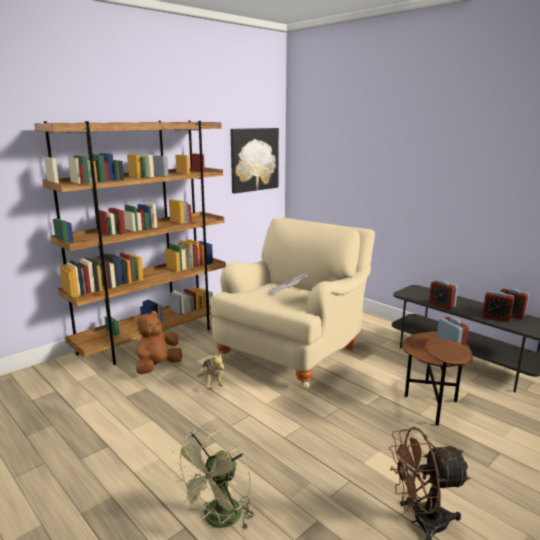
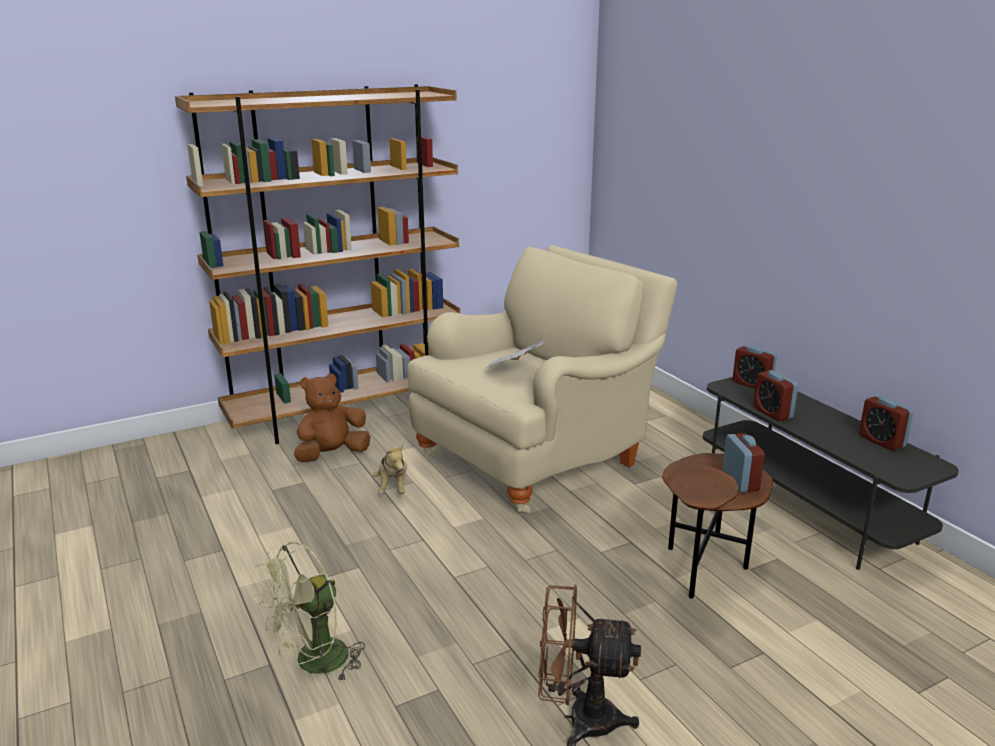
camera: 15 degrees right, 5 degrees up
picture [230,128,279,193] -> none
alarm clock [482,291,514,322] -> alarm clock moved to [733,345,777,389]

